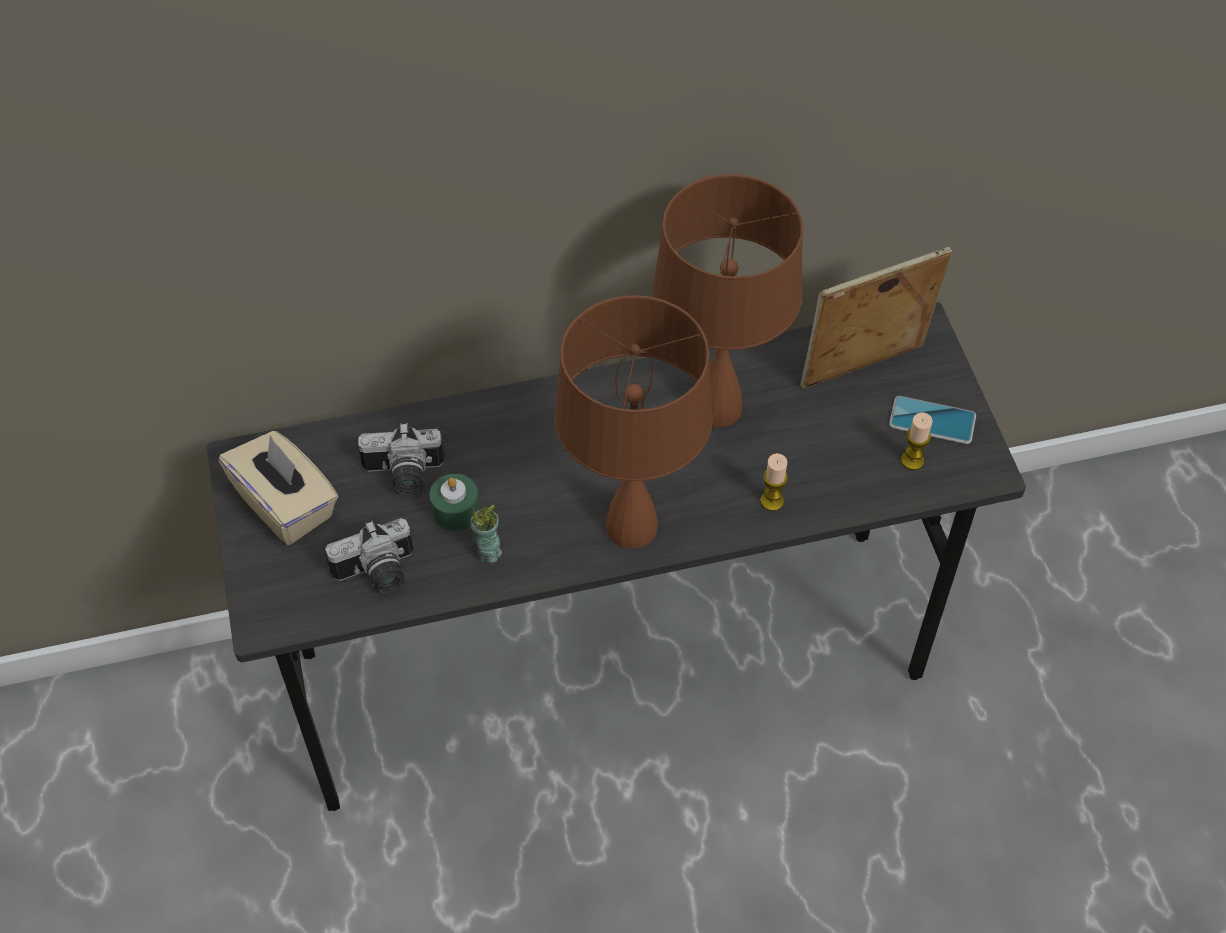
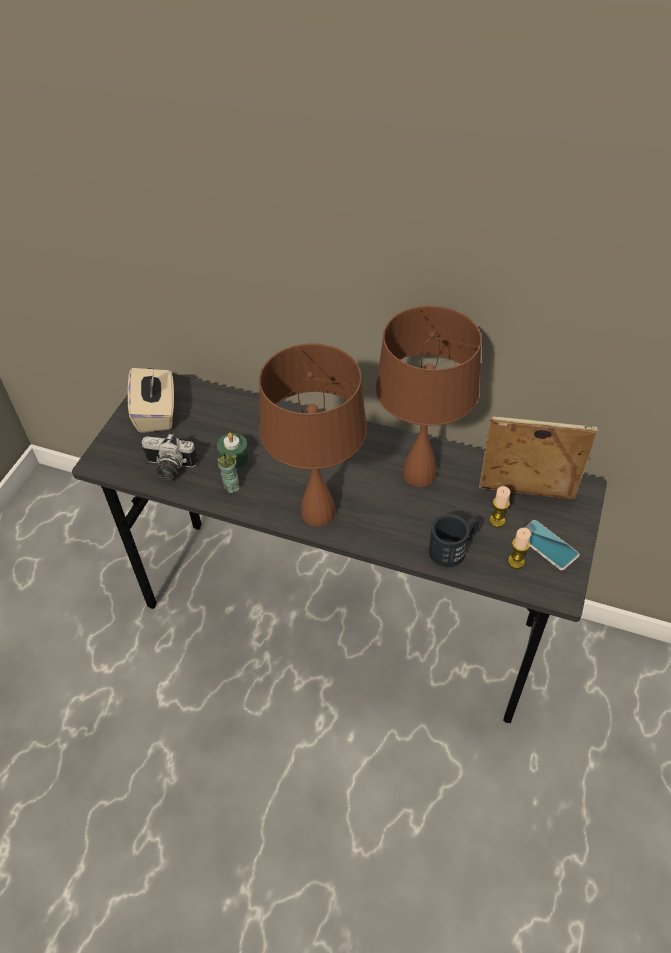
camera: 35 degrees right, 5 degrees down
camera [358,423,445,495] -> none
candle [760,453,788,511] -> candle moved to [489,486,510,527]
none -> black mug [429,514,479,567]

